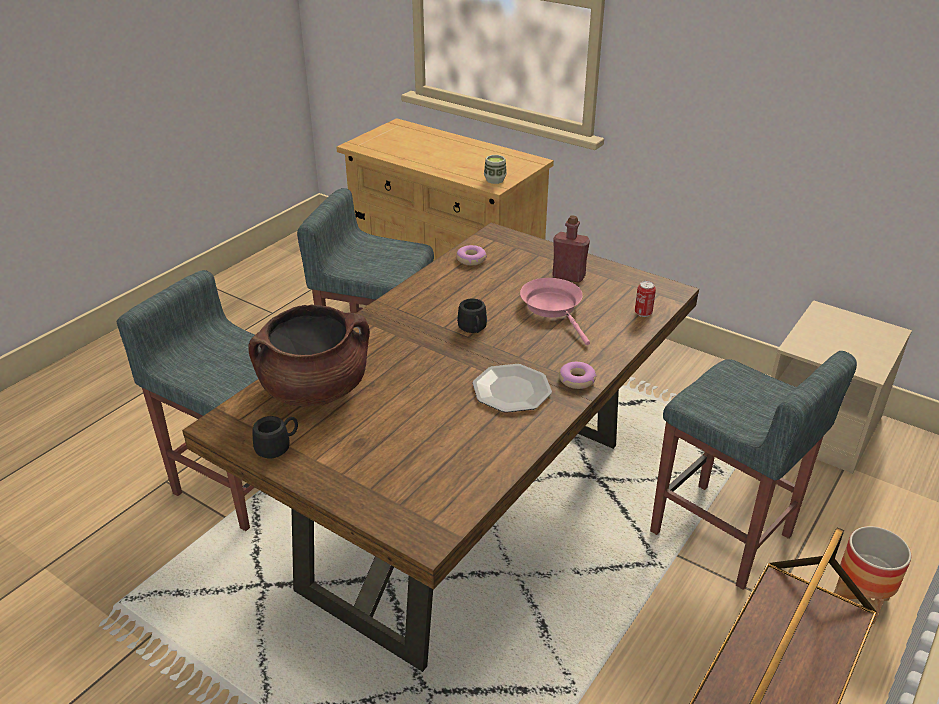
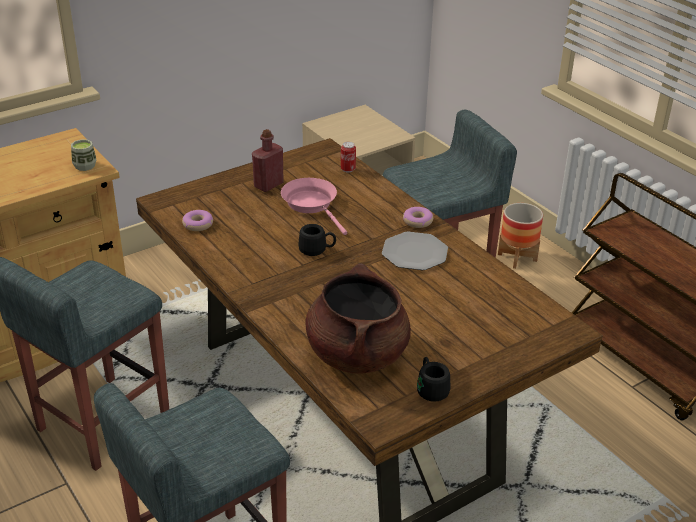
camera: 70 degrees left, 0 degrees up
pink frying pan [520,278,590,345] -> pink frying pan turned 60 degrees clockwise [281,178,347,235]

